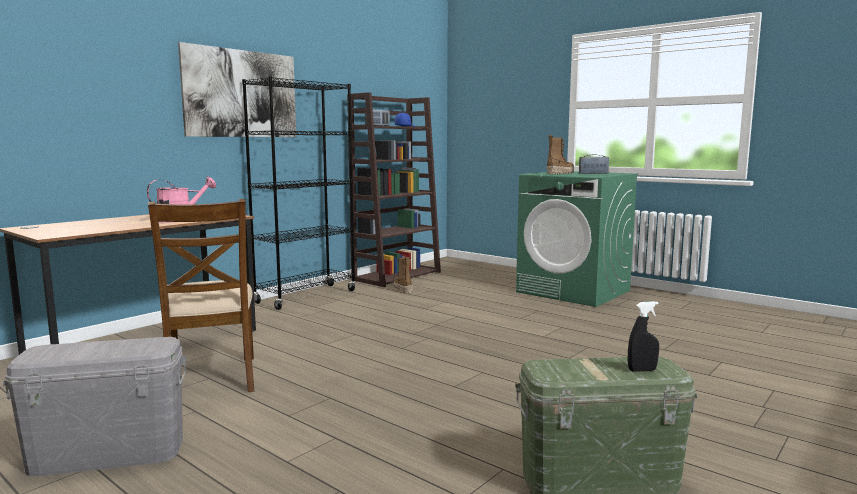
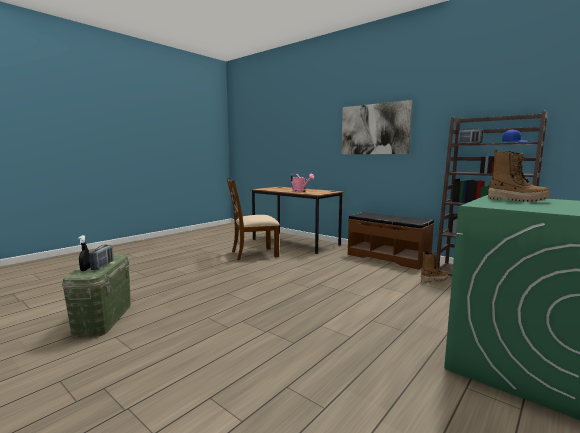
camera: 90 degrees right, 0 degrees up
grey storage box [3,337,187,476] -> none
black bookcase [242,76,356,310] -> brown bench [348,212,434,270]
radio [579,155,609,174] -> radio moved to [89,245,113,270]

